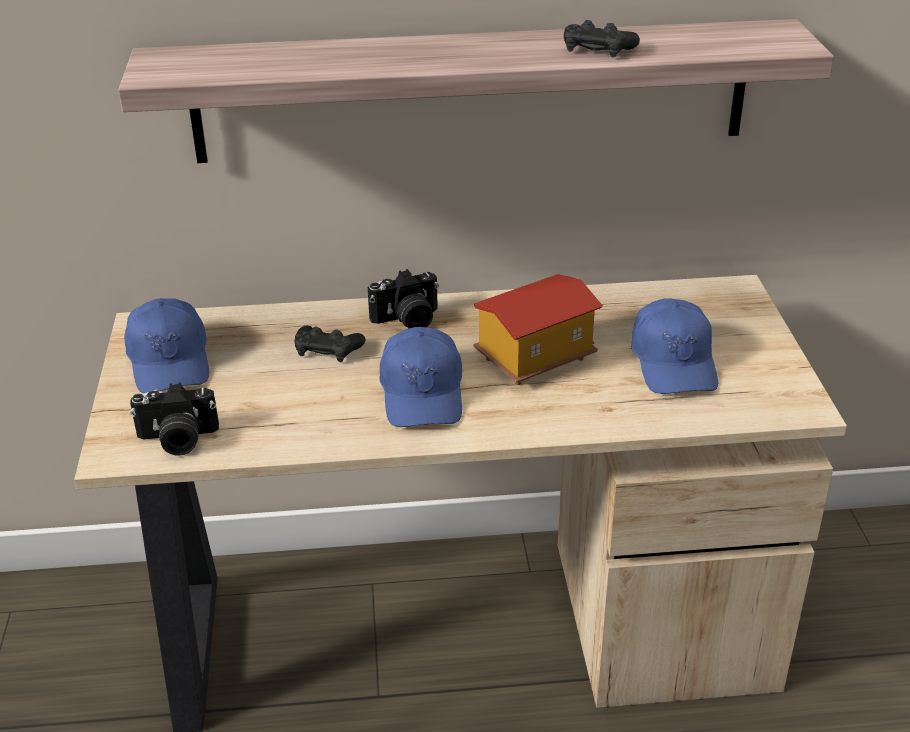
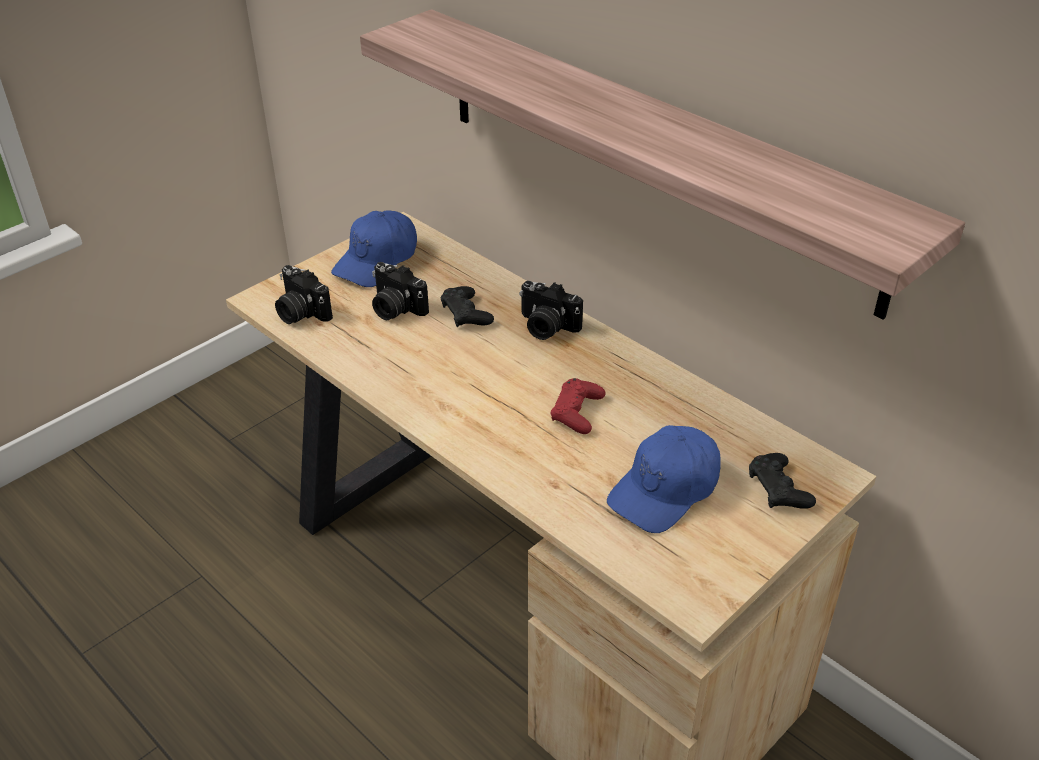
camera: 50 degrees right, 5 degrees up
blue cap [379,327,462,427] -> none
toy house [474,274,603,385] -> red game controller [551,378,605,434]
black game controller [564,20,640,58] -> black game controller moved to [749,453,816,509]
none -> camera [372,262,429,320]

